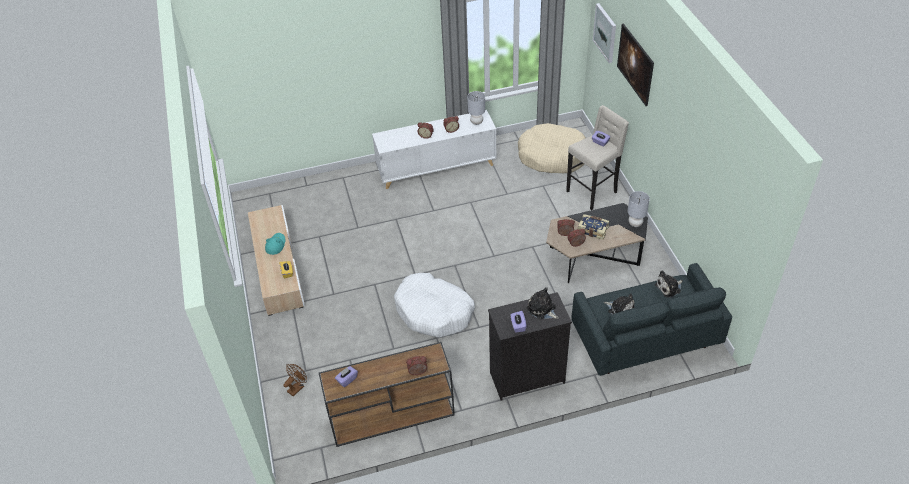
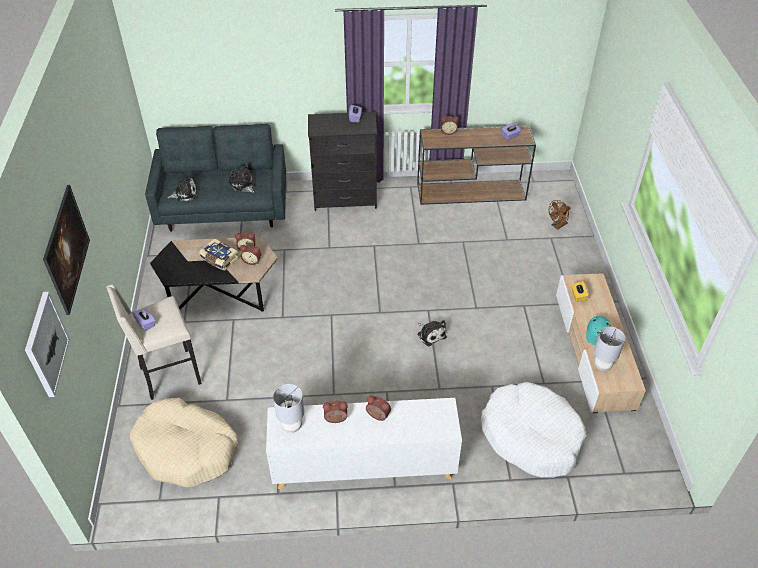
camera: 170 degrees left, 0 degrees up
white dog bed [394,273,475,338] -> white dog bed moved to [481,382,587,478]
plush toy [527,287,559,319] -> plush toy moved to [418,320,447,347]
grey table lamp [628,191,650,227] -> grey table lamp moved to [594,327,625,371]

